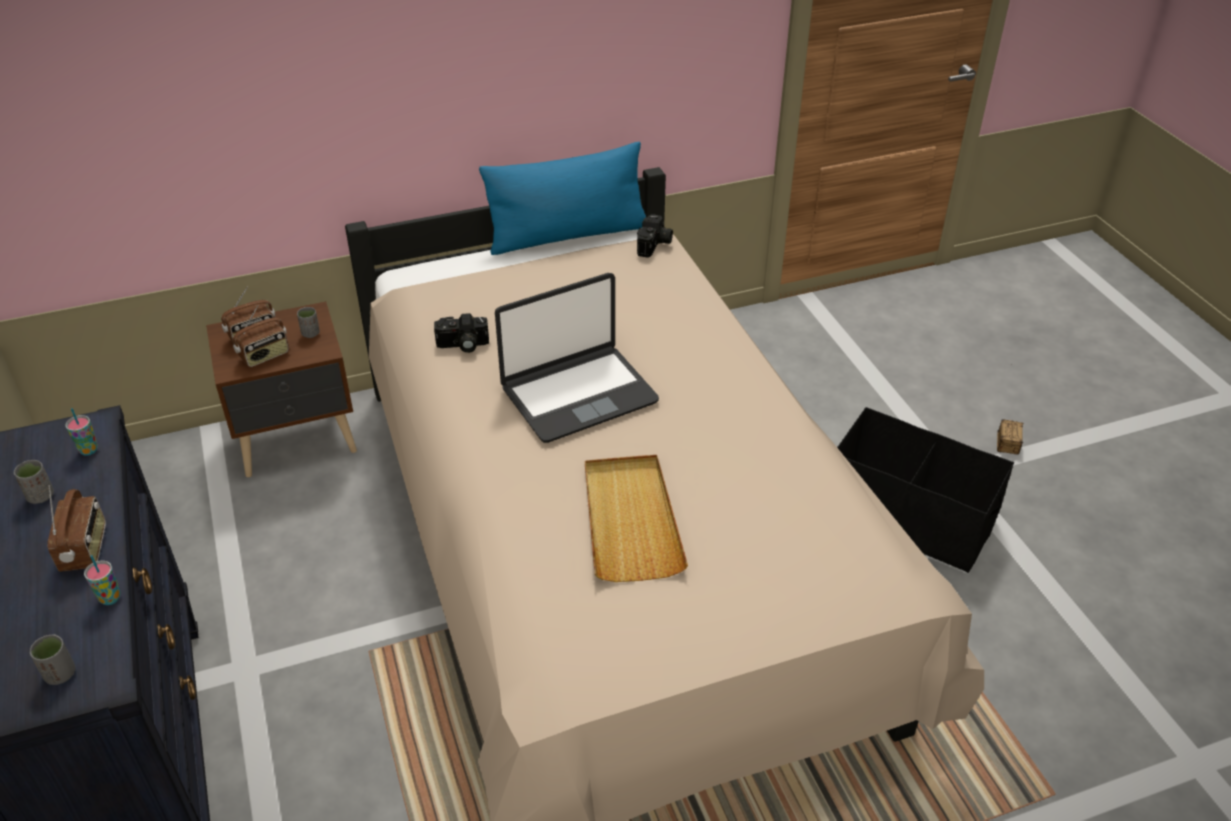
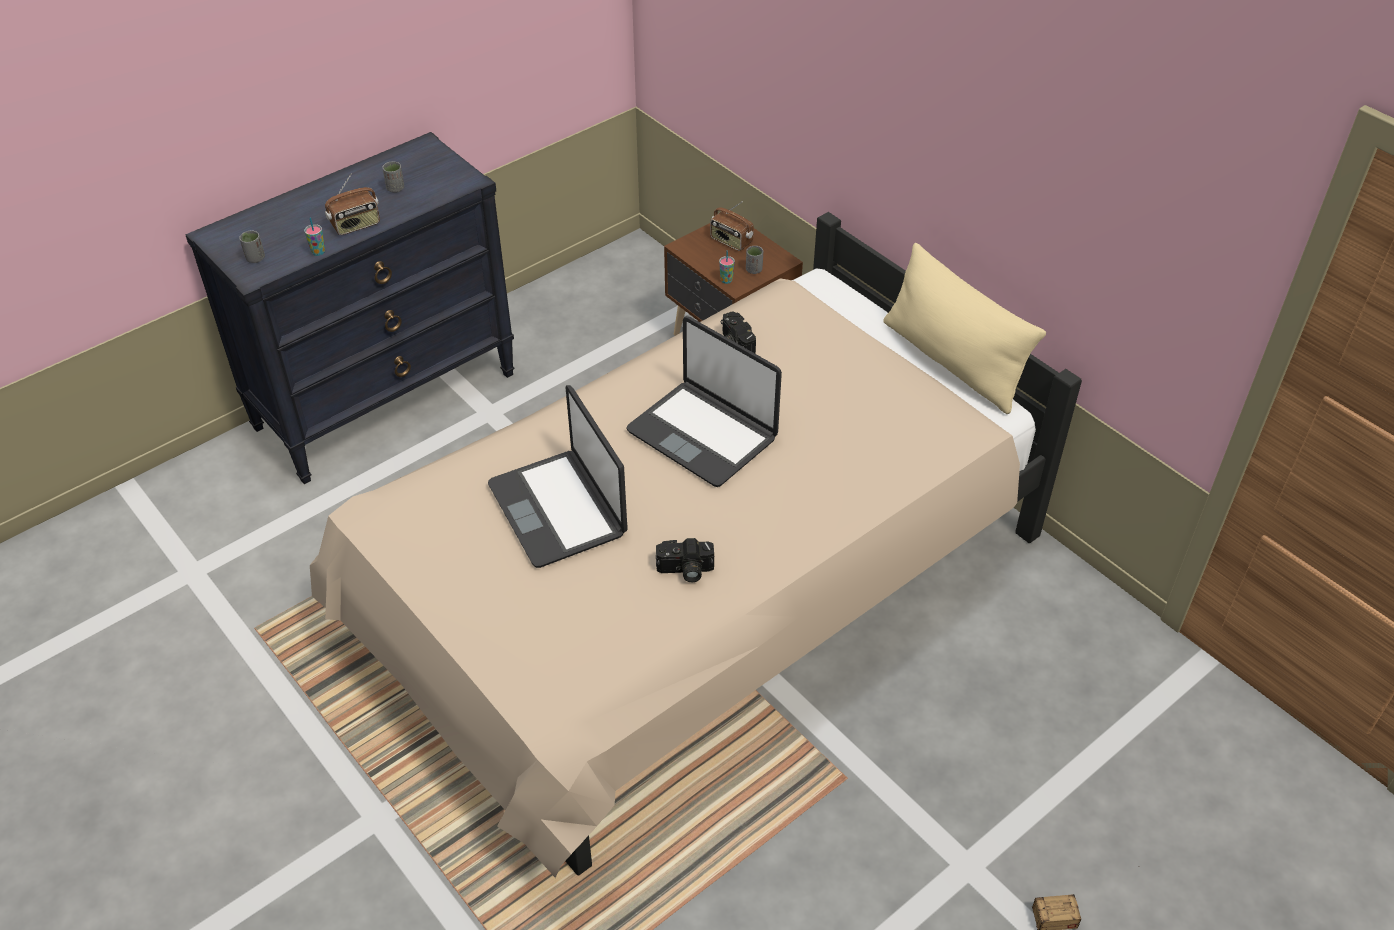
camera: 70 degrees right, 5 degrees up
cup [65,408,98,456] -> cup moved to [719,251,735,284]
radio [233,305,289,367] -> none
blue pillow [479,142,646,255] -> beige pillow [883,243,1046,414]
beige tray [585,455,688,582] -> laptop [488,385,628,568]
camera [637,214,673,258] -> camera moved to [656,538,714,582]
black storage box [837,407,1014,573] -> none

